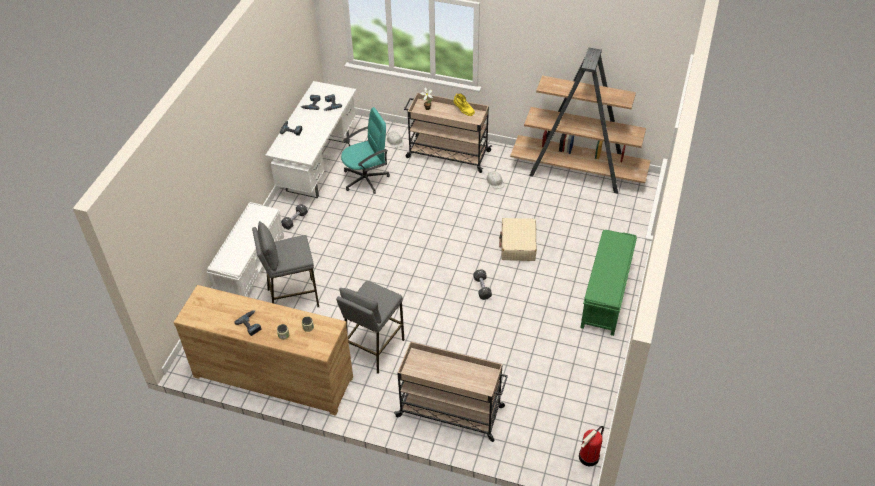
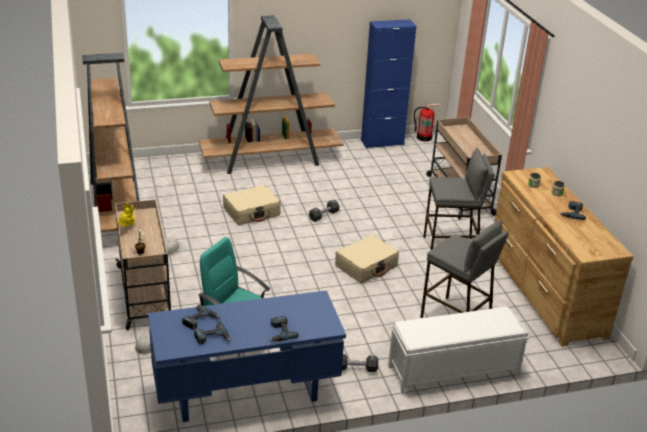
camera: 125 degrees left, 15 degrees down
white desk [265,81,356,199] -> blue desk [148,290,346,422]
green bench [580,230,637,336] -> brown bookcase [198,15,344,174]
none -> beige suitcase [335,235,399,283]
none -> blue cabinet [361,19,416,149]

